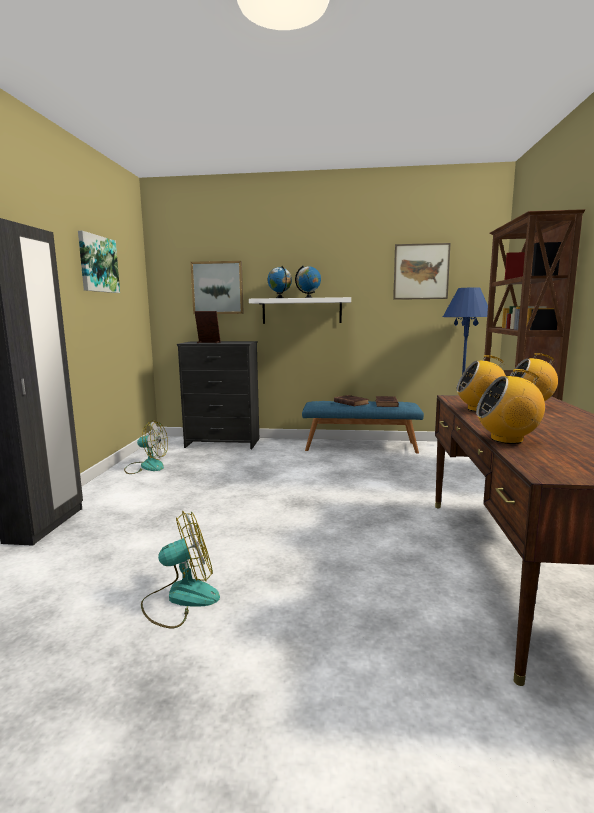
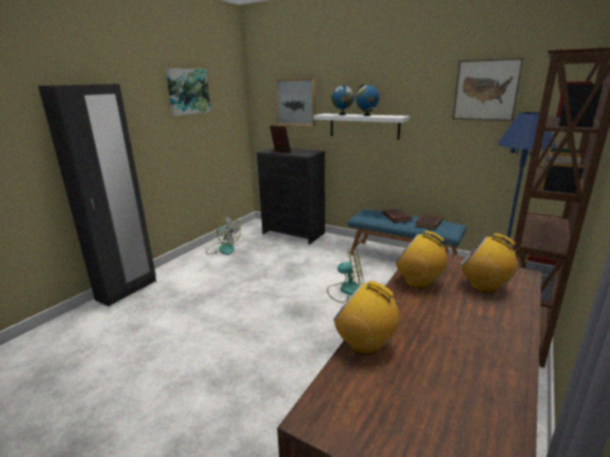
camera: 25 degrees right, 10 degrees up
fan [141,511,220,628] -> fan moved to [327,248,364,303]

